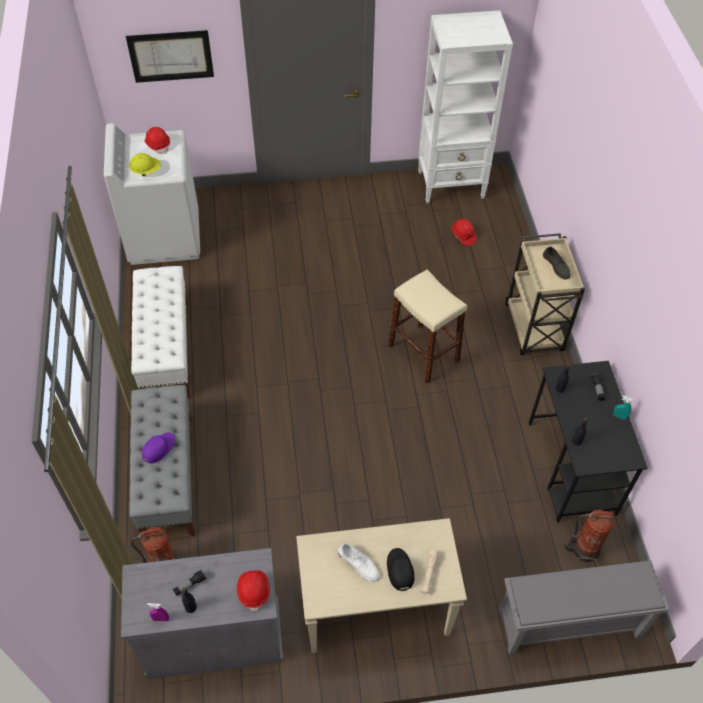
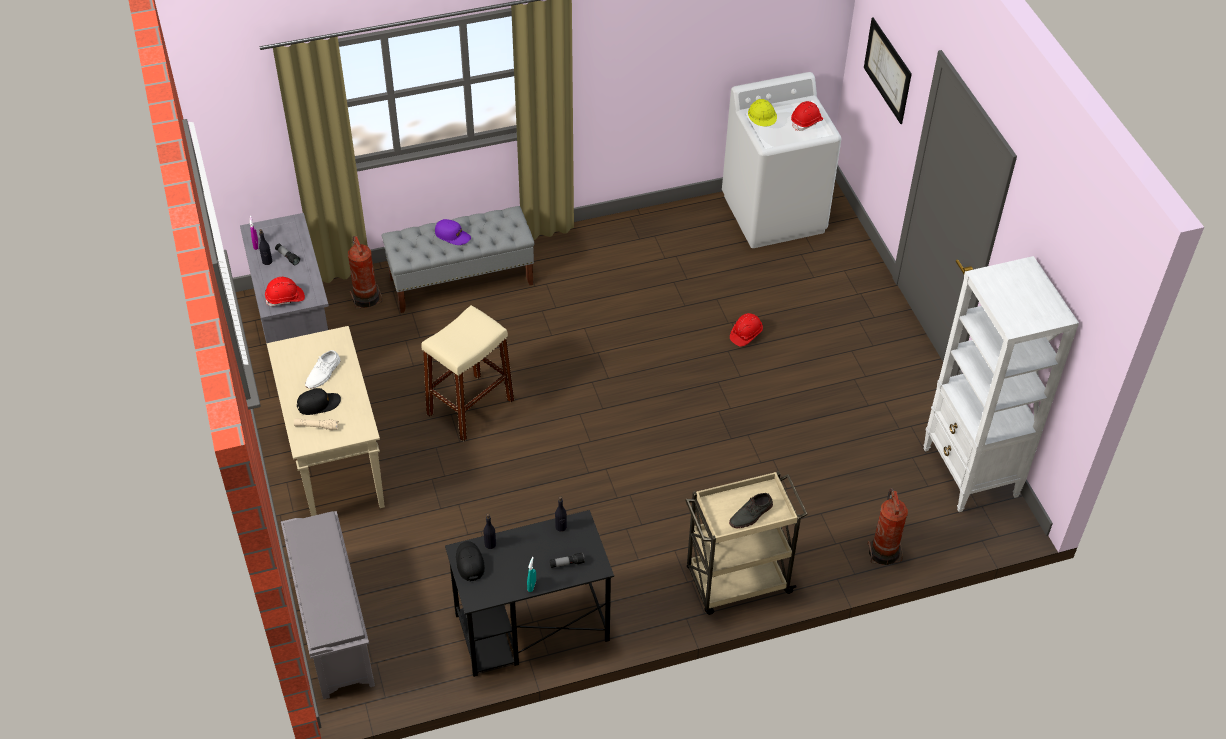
camera: 80 degrees right, 5 degrees down
white bench [131,266,191,399] -> none
beige stool [388,270,467,384] -> beige stool moved to [421,305,514,442]
red hard hat [451,219,476,246] -> red hard hat moved to [730,313,763,347]
fire extinguisher [565,510,614,563] -> fire extinguisher moved to [867,488,908,565]
none -> black cap [456,541,485,582]

